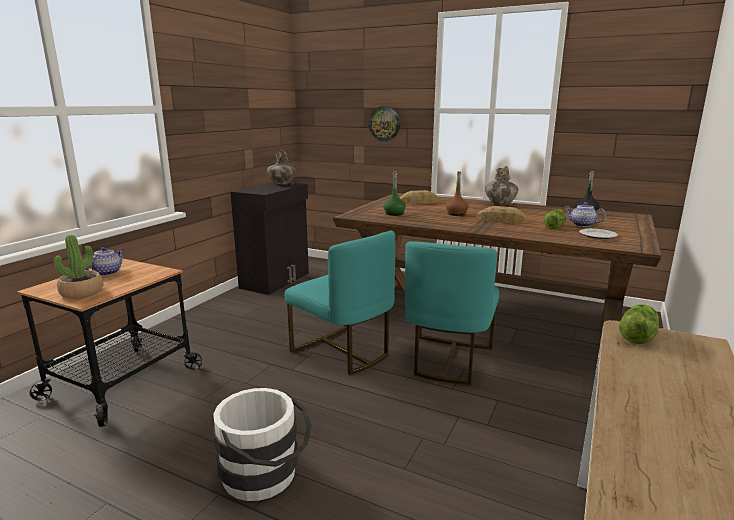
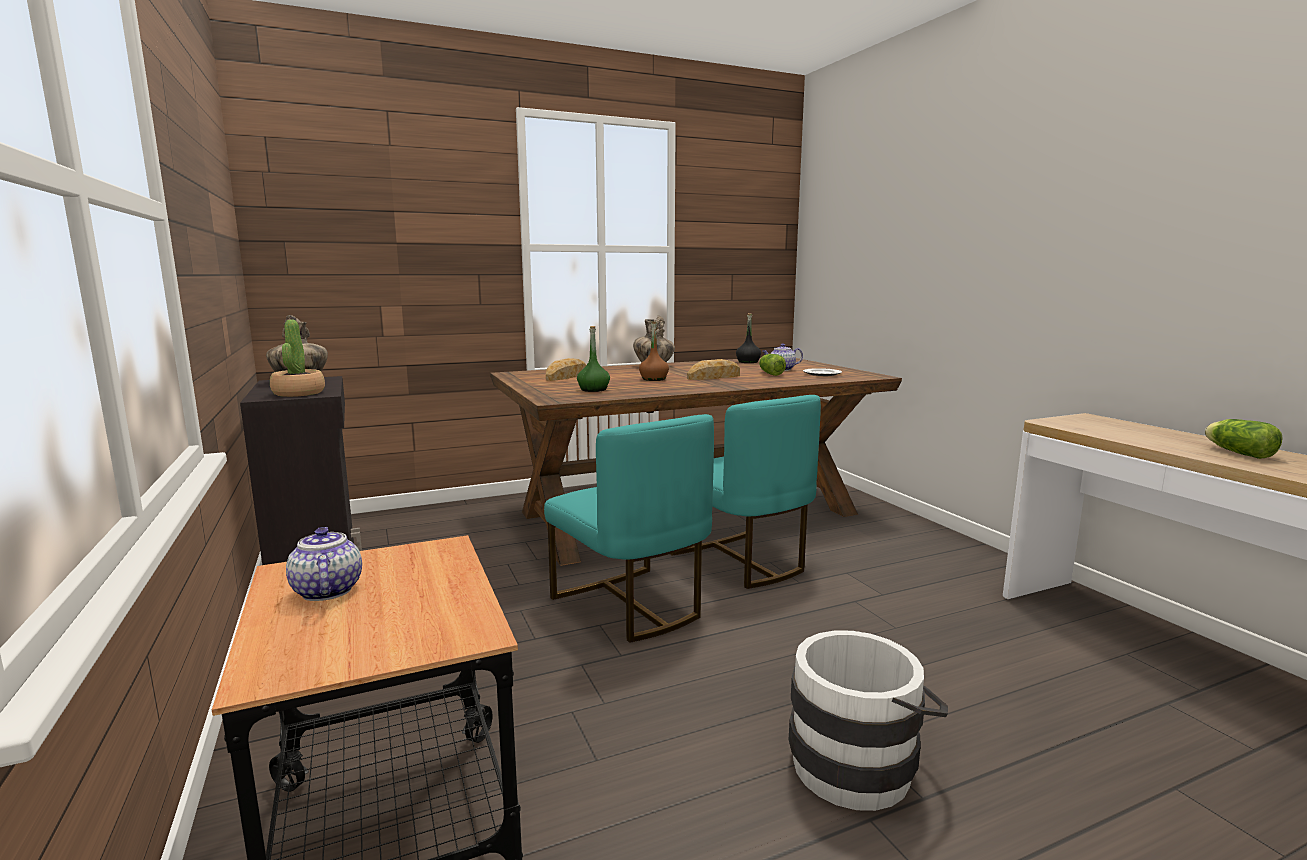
camera: 50 degrees left, 5 degrees down
potted plant [54,235,103,299] -> potted plant moved to [270,320,325,397]
turquoise chair [285,231,395,375] -> turquoise chair turned 60 degrees clockwise [544,414,714,643]
wall clock [368,106,400,141] -> none
lettuce [619,304,659,344] -> lettuce moved to [1205,419,1282,459]

